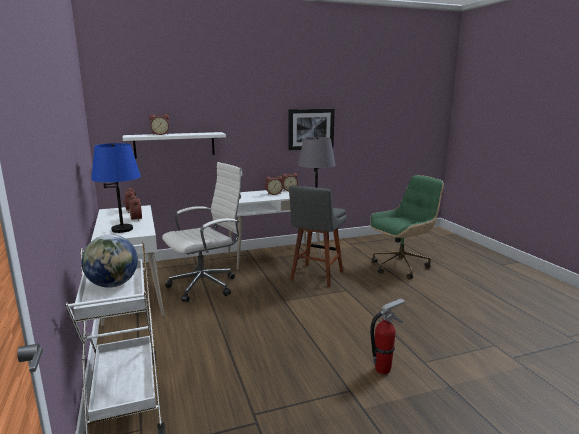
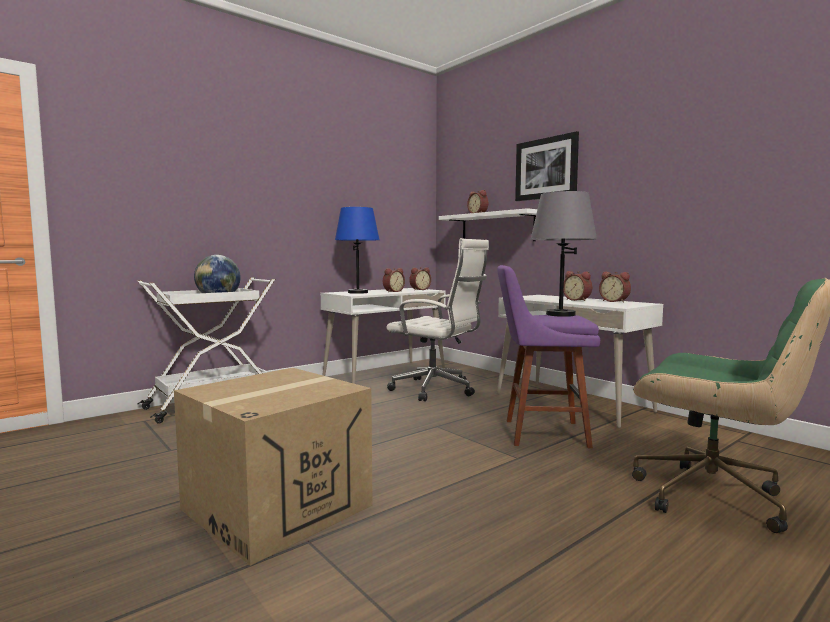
camera: 70 degrees right, 10 degrees down
picture [288,109,335,150] -> picture moved to [515,131,579,201]
grey stool [289,185,346,287] -> purple stool [497,265,600,448]
fire extinguisher [370,298,406,374] -> cardboard box [174,368,372,566]

